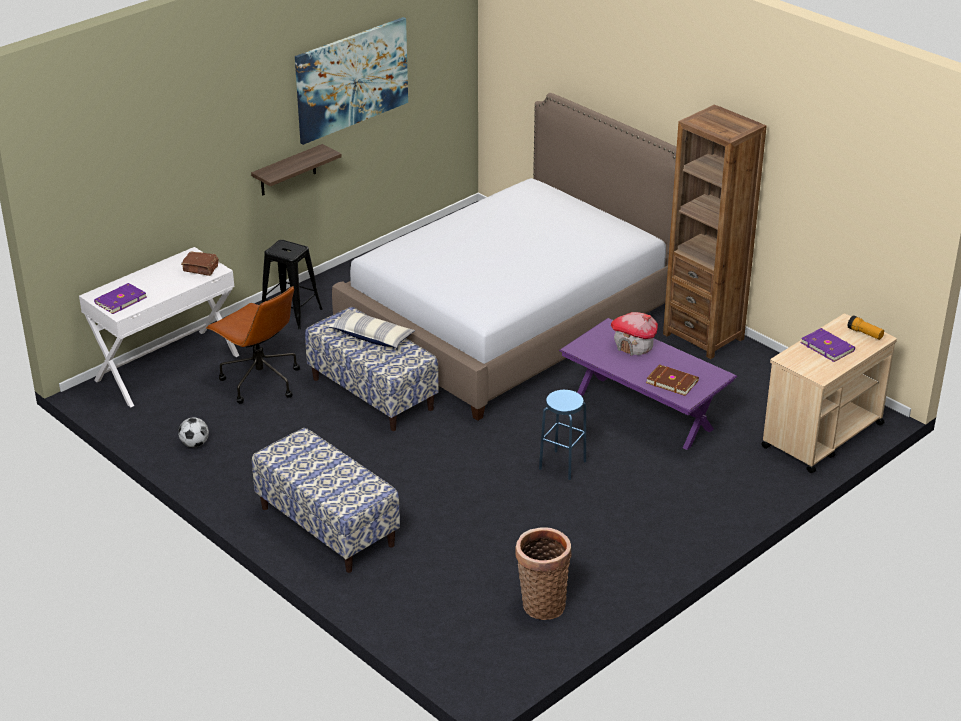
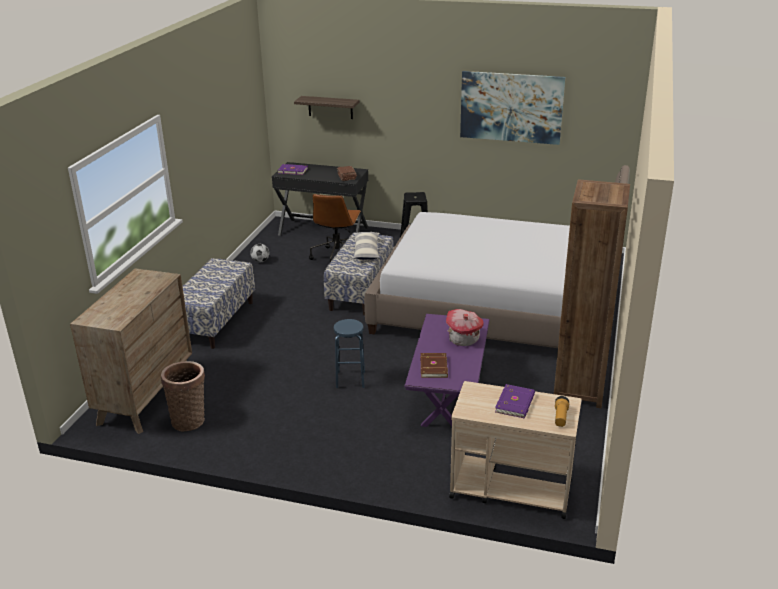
camera: 60 degrees right, 5 degrees down
white desk [79,247,239,407] -> black desk [272,162,368,236]
shelf [251,144,342,196] -> shelf moved to [294,96,359,119]
none -> brown dresser [70,268,192,434]

